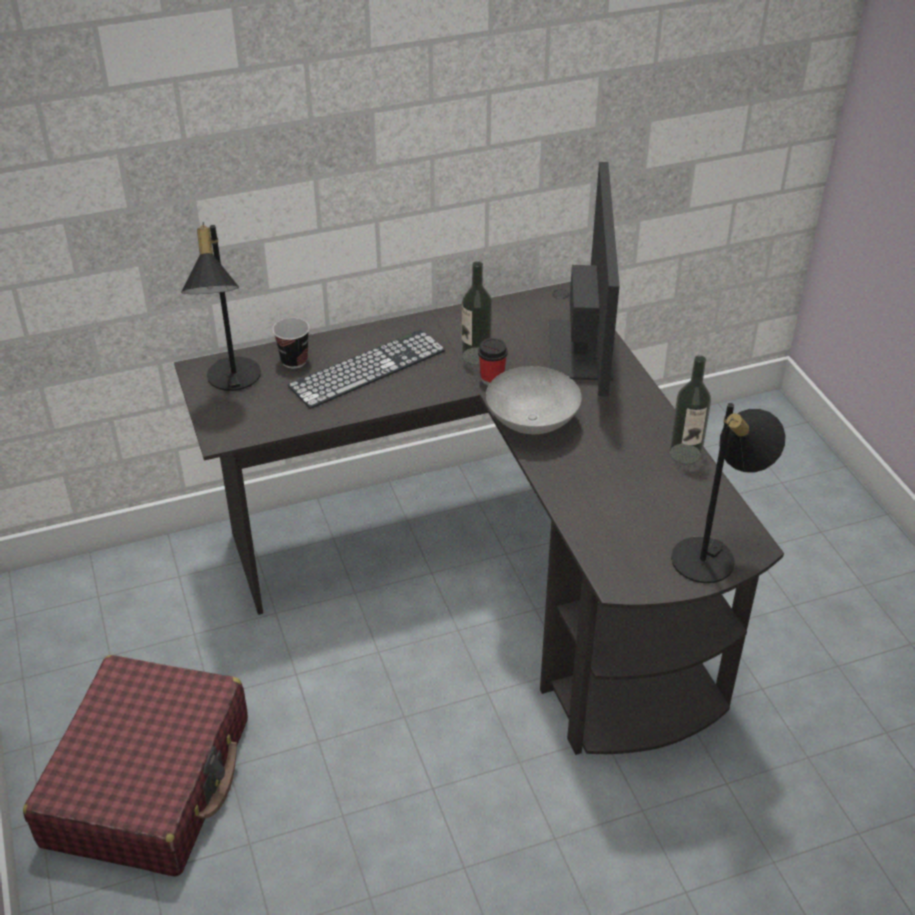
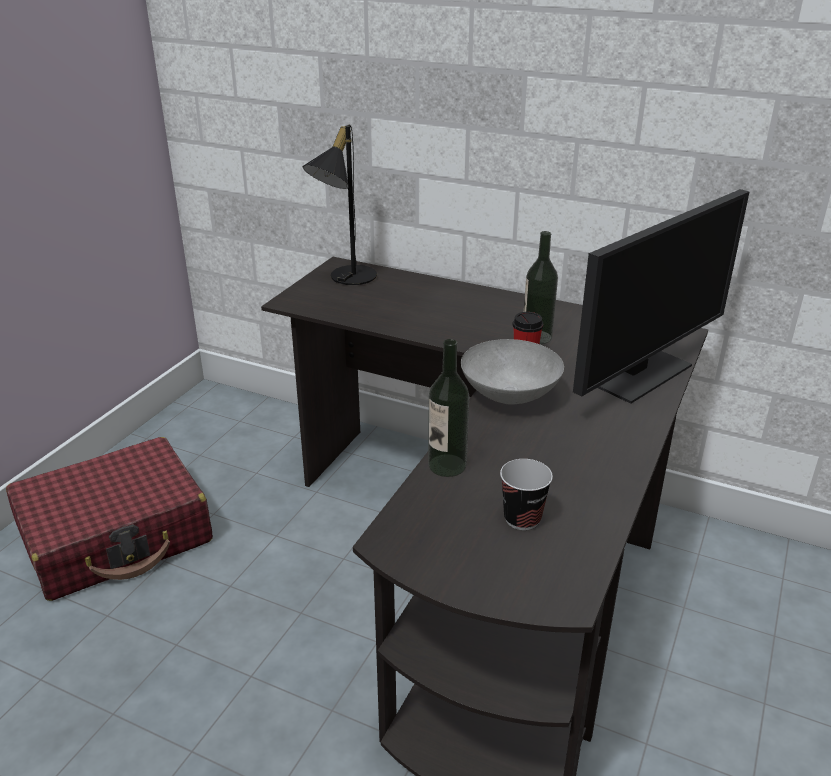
camera: 45 degrees right, 10 degrees down
cup [273,318,309,369] -> cup moved to [500,459,553,530]
keyboard [287,330,445,409] -> none
bottle [669,356,711,464] -> bottle moved to [428,339,469,477]
black table lamp [671,403,786,583] -> none

